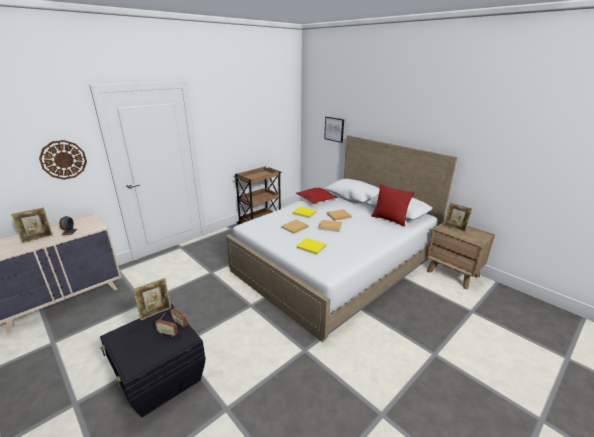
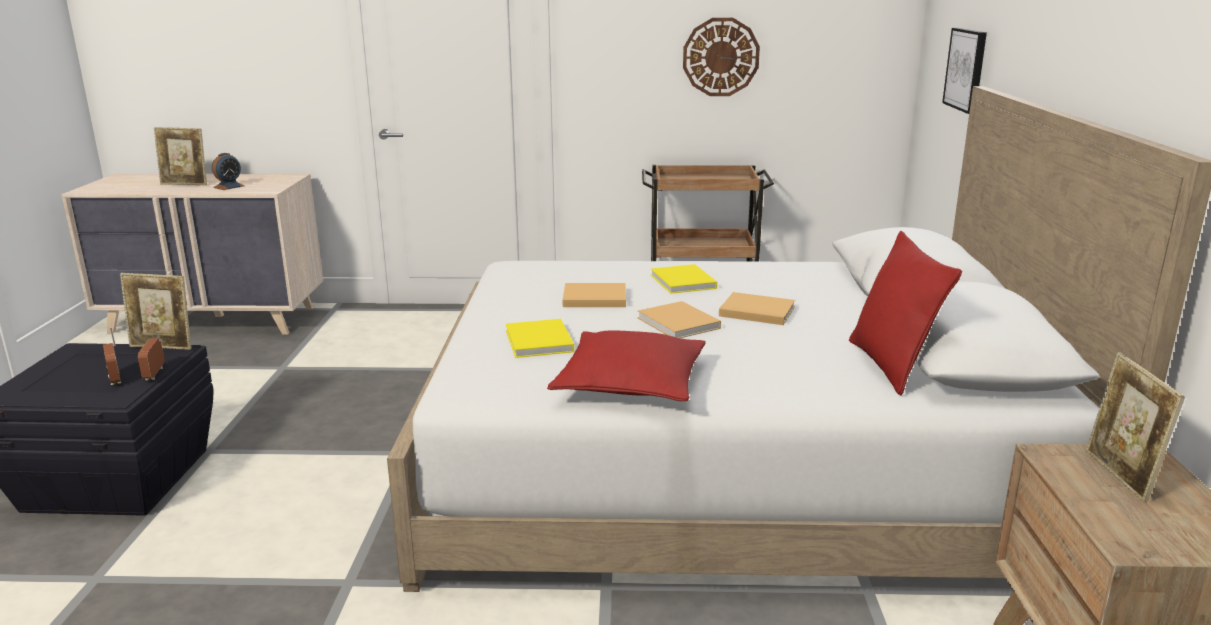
camera: 45 degrees right, 5 degrees down
wall clock [39,140,87,180] -> wall clock moved to [683,18,760,96]
red pillow [296,187,338,204] -> red pillow moved to [547,331,706,401]

